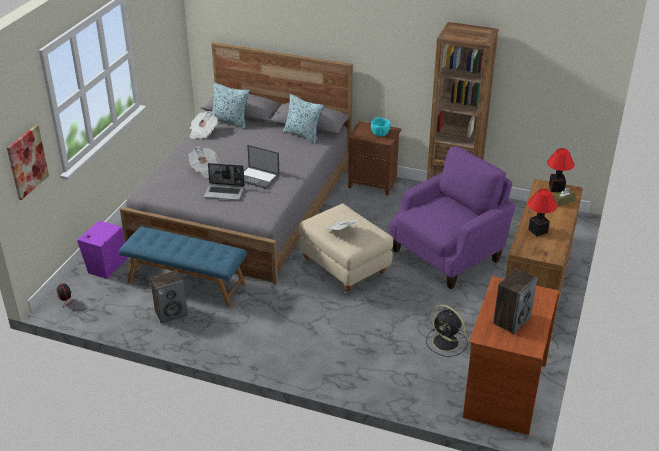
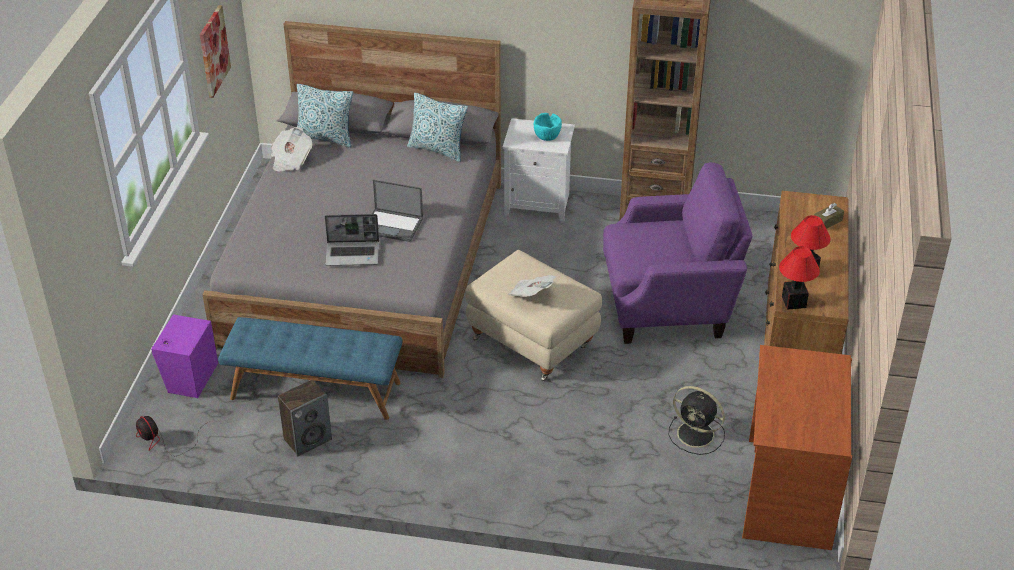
camera: 10 degrees left, 5 degrees up
picture [7,125,49,200] -> picture moved to [200,5,231,98]
newspaper [188,146,220,178] -> none
brown nightstand [347,121,402,196] -> white nightstand [502,118,575,222]
purple armchair [389,147,515,289] -> purple armchair turned 45 degrees clockwise [603,162,752,344]
speaker [493,268,537,335] -> none
table lamp [547,148,575,192] -> table lamp moved to [779,246,820,309]

